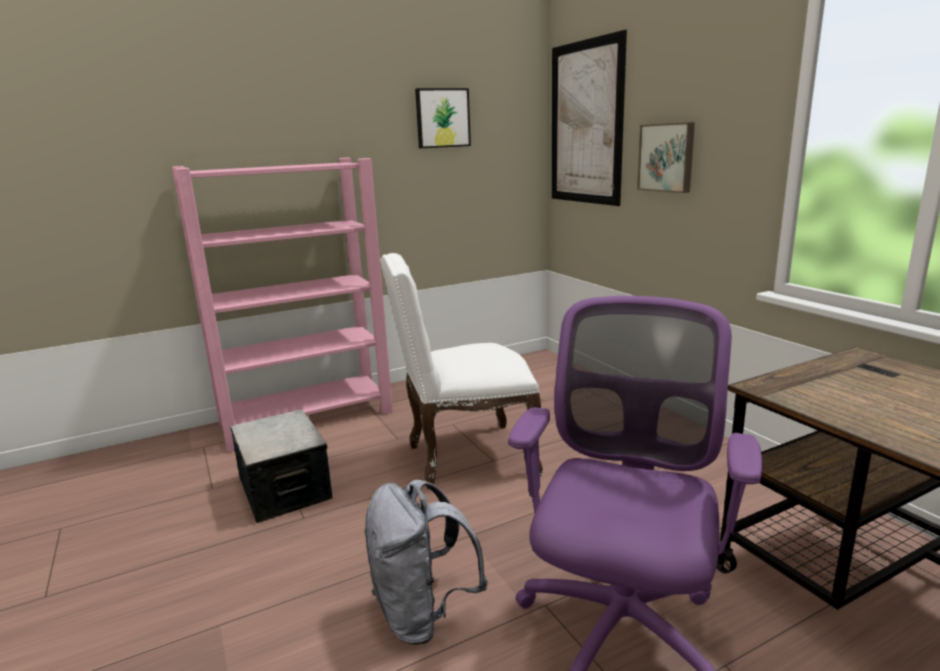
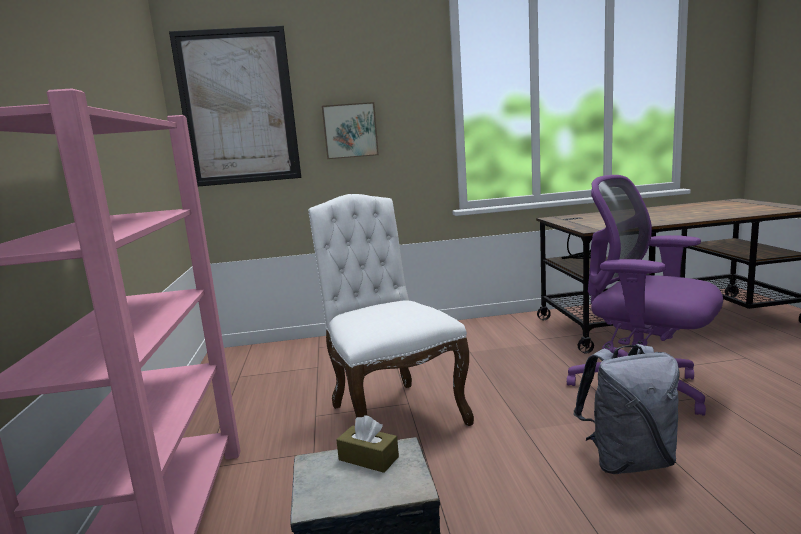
camera: 70 degrees left, 5 degrees down
white chair [380,253,543,489] -> white chair turned 150 degrees clockwise [308,194,474,426]
picture [415,88,471,148] -> none
none -> brown tissue box [336,415,399,473]

